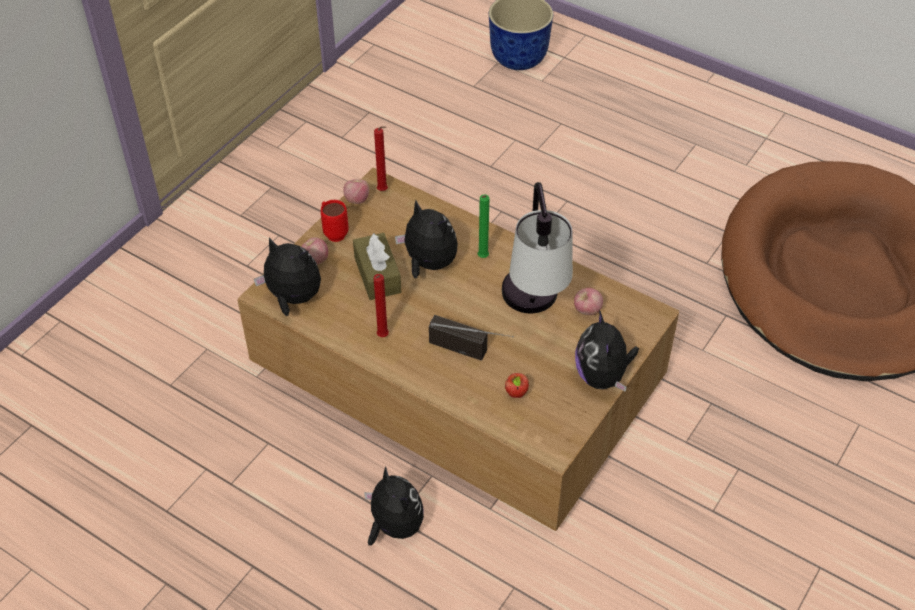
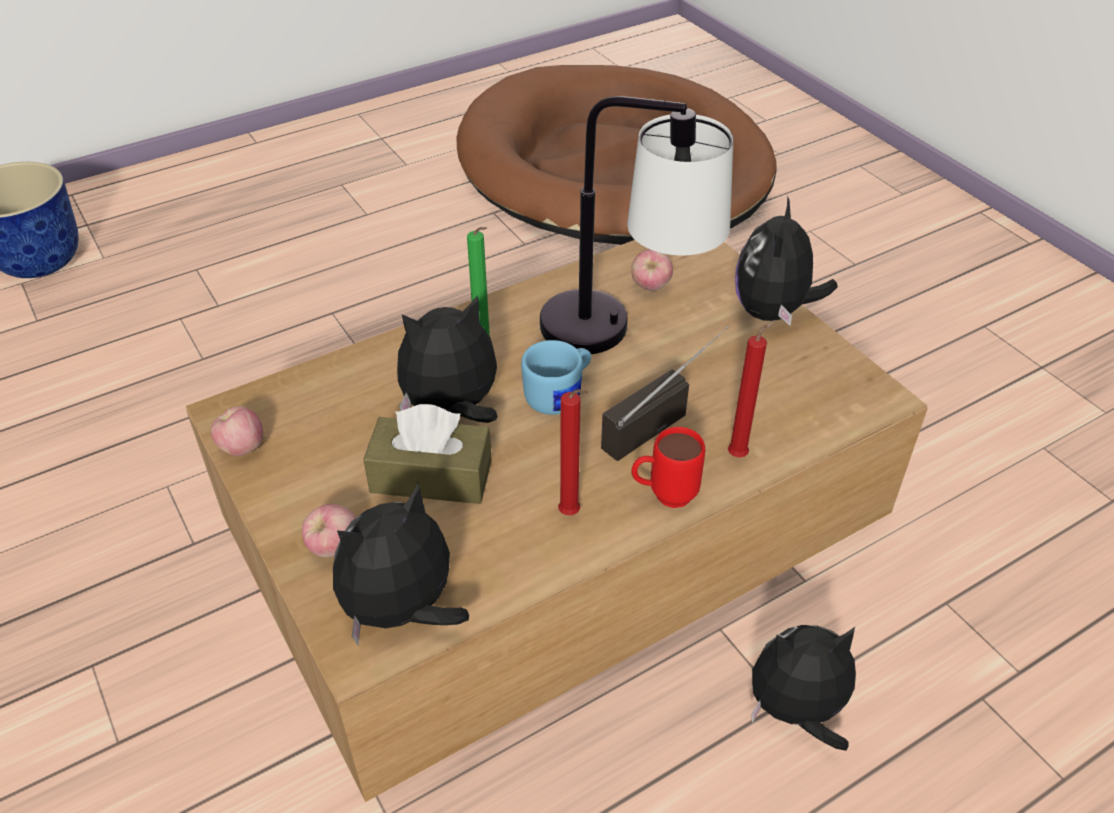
camera: 65 degrees left, 5 degrees down
red mug [321,200,349,242] -> red mug moved to [631,427,705,508]
red candle [374,126,388,191] -> red candle moved to [728,320,776,457]
apple [505,373,529,398] -> none
plush toy [575,310,639,392] -> plush toy turned 90 degrees clockwise [735,195,838,326]
none -> blue mug [521,340,591,415]

